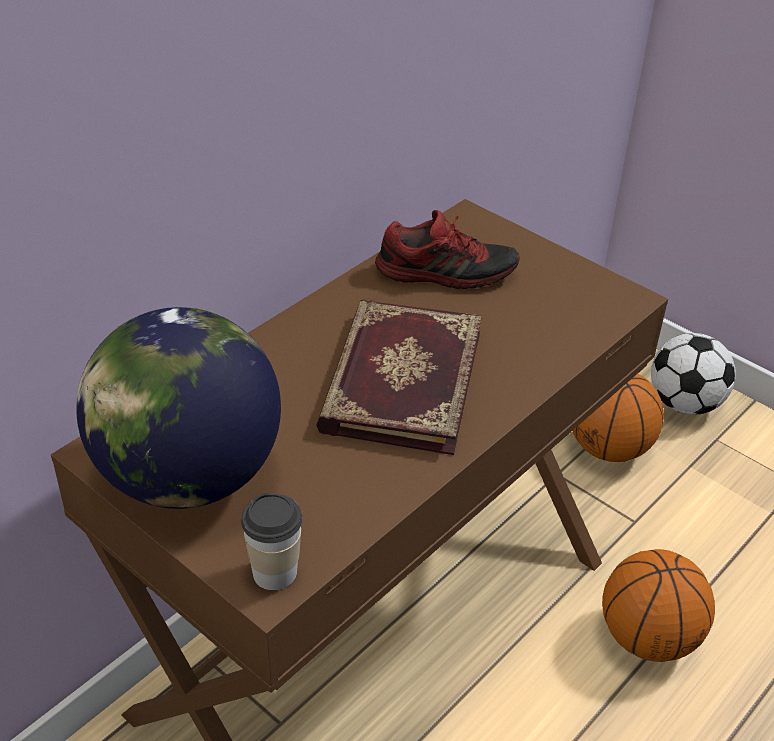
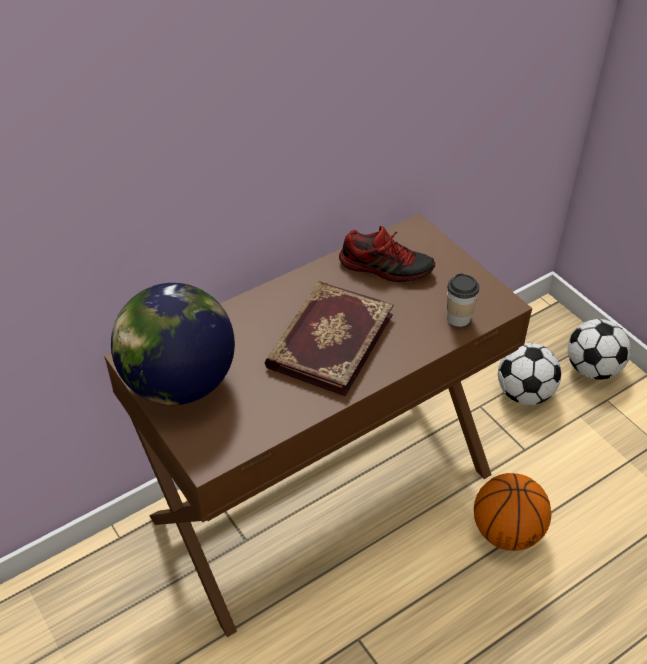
camera: 15 degrees right, 5 degrees up
cup [241,493,302,590] -> cup moved to [447,274,479,327]
basketball [573,374,664,462] -> football [498,343,561,405]

